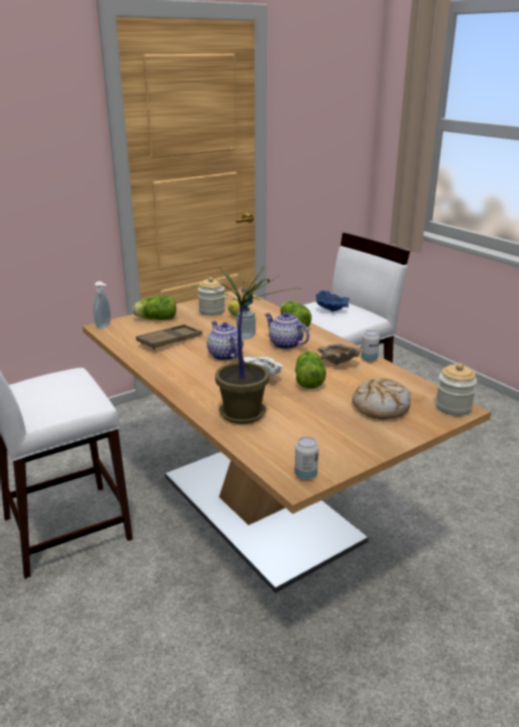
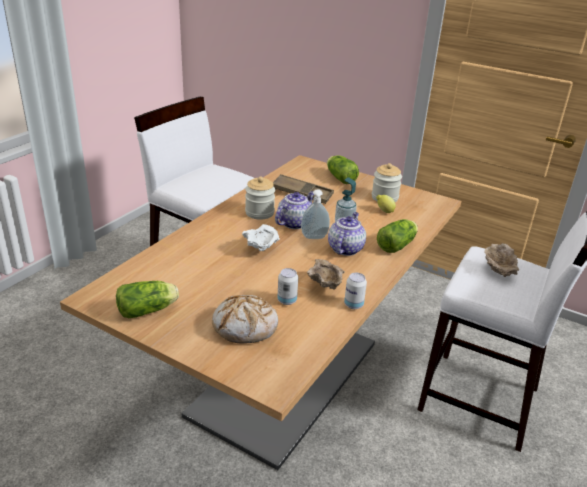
camera: 65 degrees right, 5 degrees up
soap dispenser [93,281,111,329] -> soap dispenser moved to [301,189,330,239]
potted plant [189,265,301,424] -> none
lettuce [295,351,326,389] -> lettuce moved to [116,281,179,318]
can [295,437,319,480] -> can moved to [277,268,298,305]
blue bowl [316,290,349,312] -> beige bowl [485,243,520,277]
jar [435,363,477,416] -> jar moved to [245,176,275,220]

